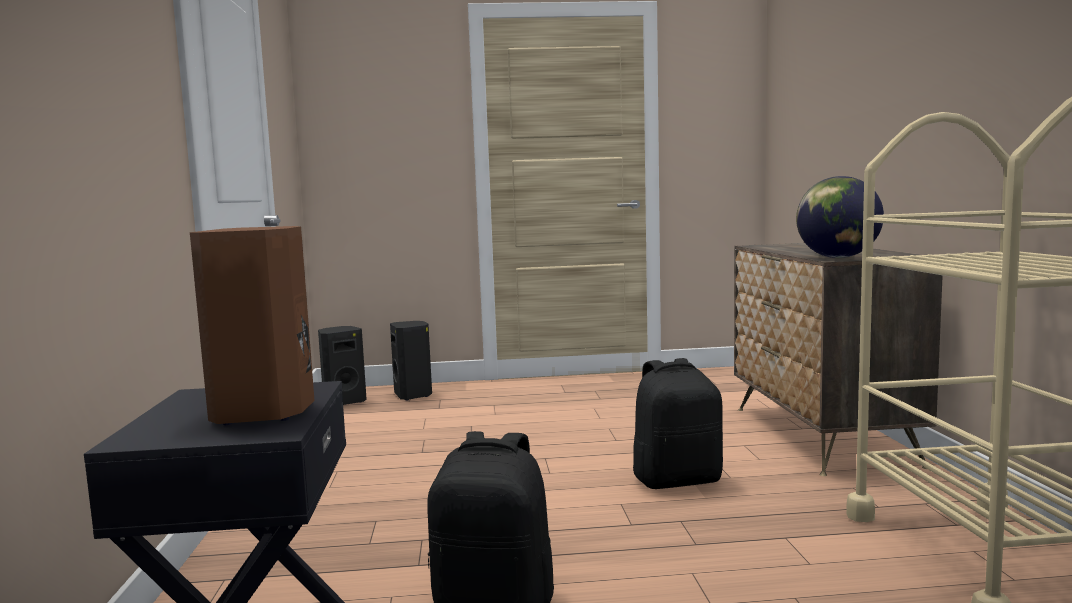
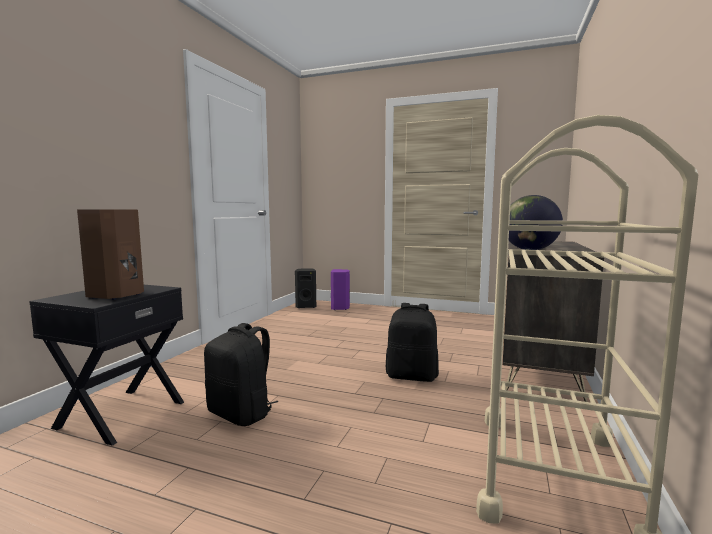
camera: 25 degrees right, 0 degrees up
black speaker [390,321,432,401] -> purple speaker [331,269,350,310]

